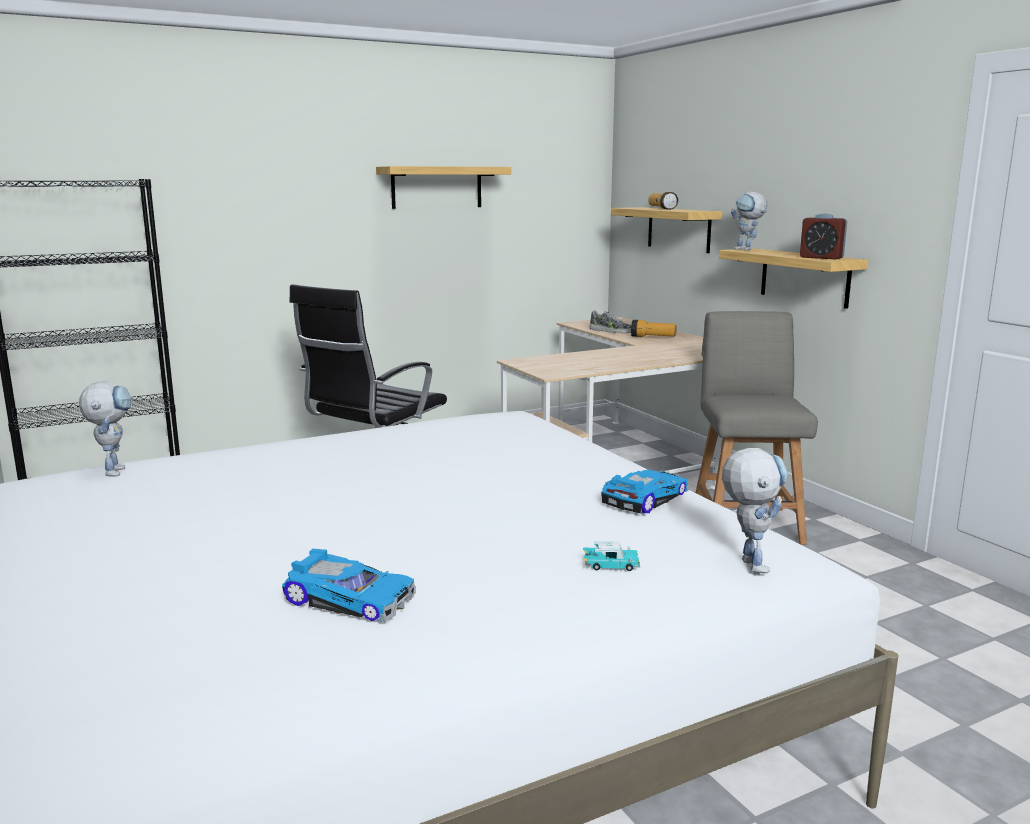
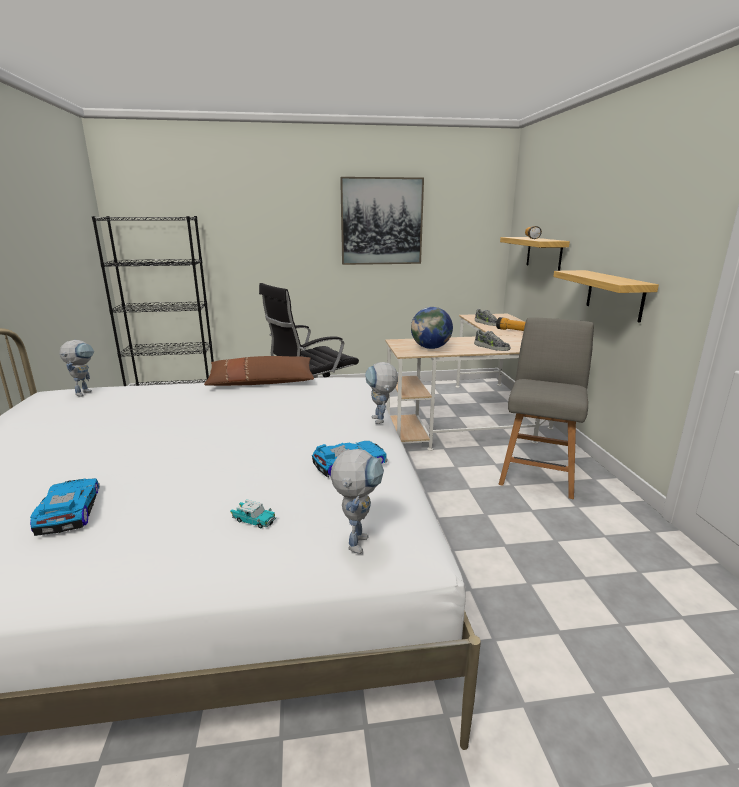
camera: 20 degrees right, 5 degrees up
toy car [282,549,416,622] -> toy car turned 150 degrees counterclockwise [30,478,100,536]
shelf [376,166,511,209] -> picture [340,177,424,265]
toy robot [731,191,767,250] -> toy robot moved to [365,362,398,424]
alarm clock [800,214,847,259] -> none
none -> brown pillow [204,356,314,386]
none -> globe [411,307,453,349]
none -> shoe [474,329,510,351]

